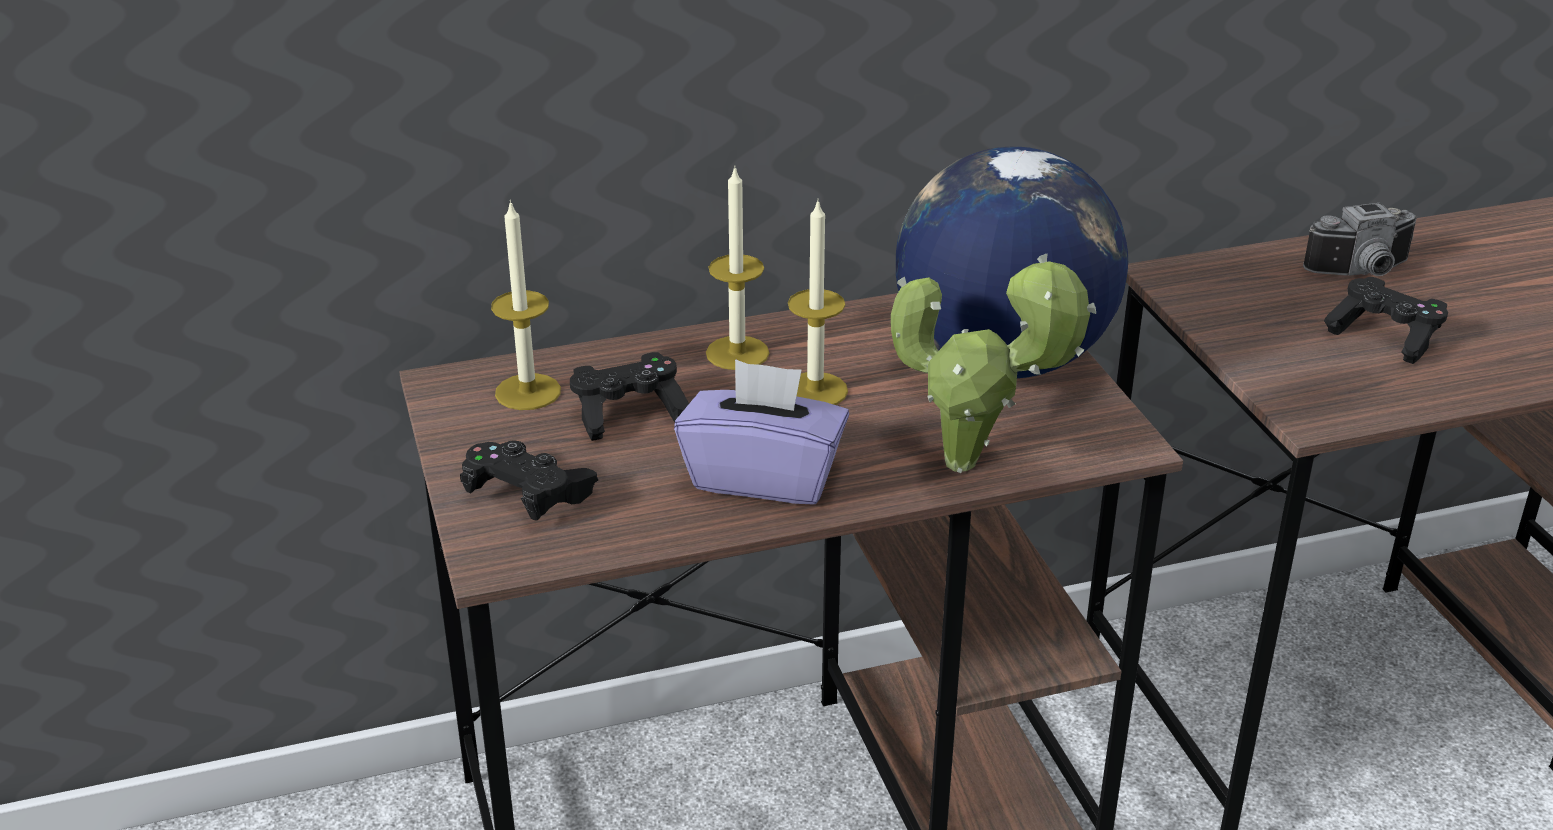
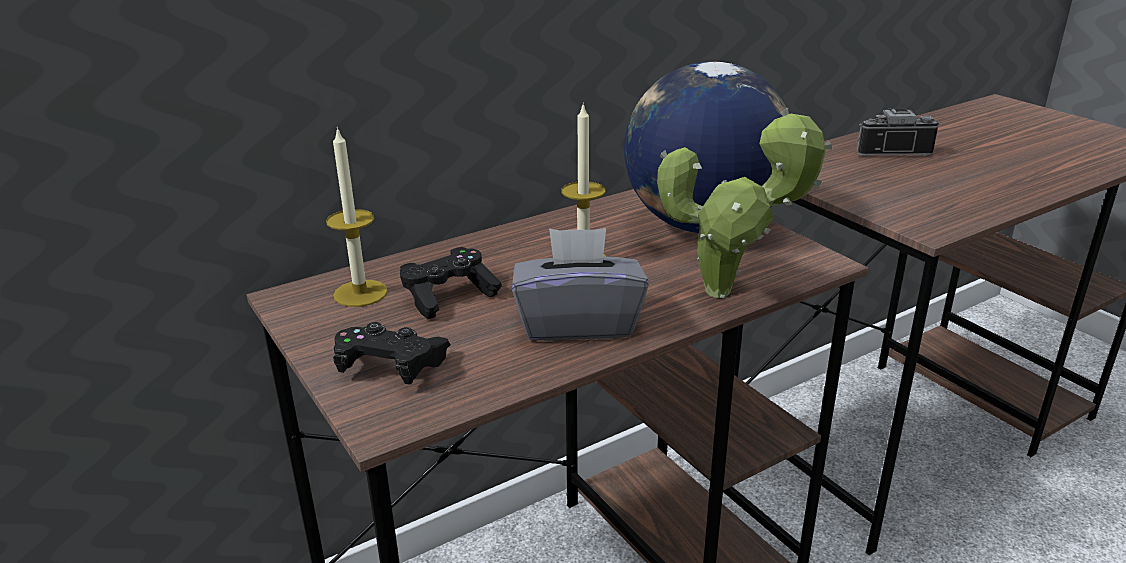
camera: 15 degrees left, 5 degrees down
purple tissue box [674,359,849,505] -> grey tissue box [512,228,648,341]
candle [706,168,769,370] -> none
camera [1303,203,1418,276] -> camera turned 150 degrees counterclockwise [857,108,940,157]
black game controller [1324,277,1448,364] -> none

